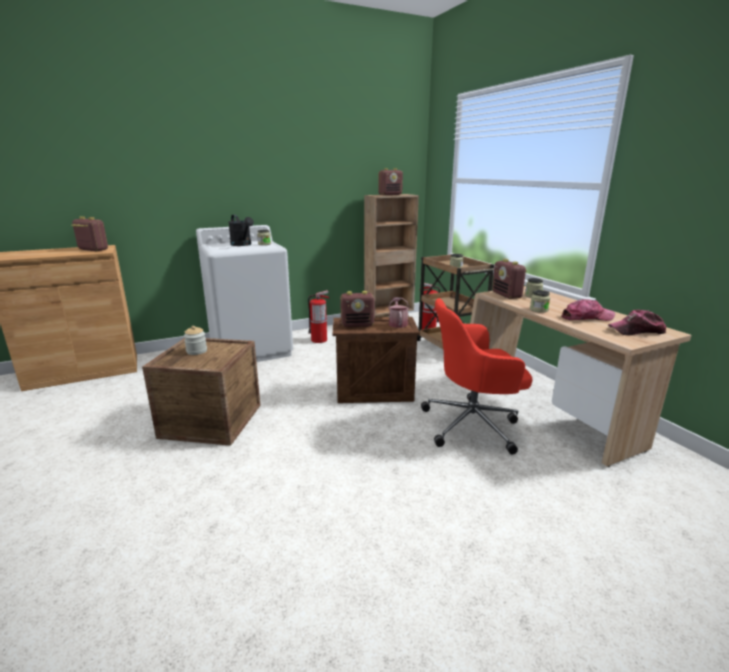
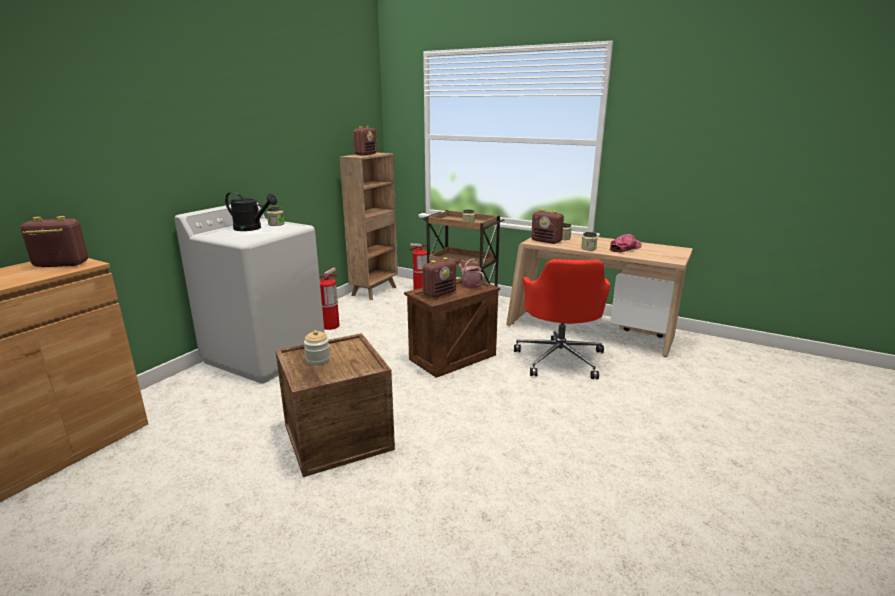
camera: 35 degrees left, 0 degrees up
red office chair [421,298,532,454] -> red office chair turned 45 degrees counterclockwise [514,259,610,379]
cap [608,310,666,335] -> none

